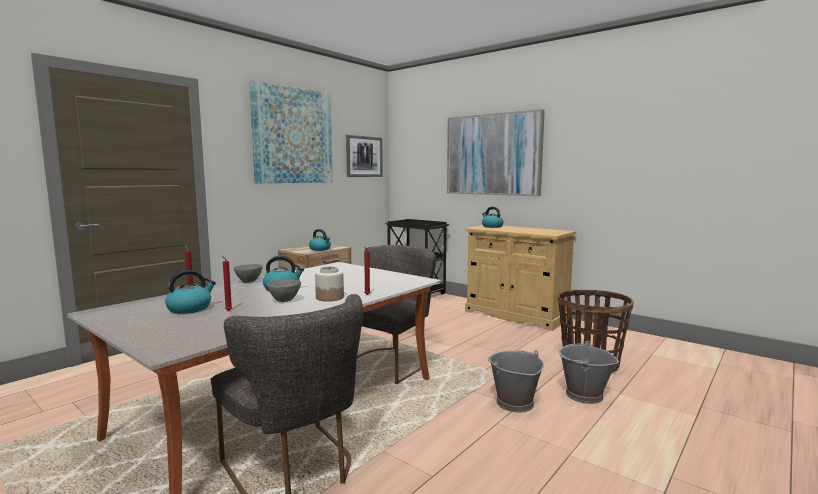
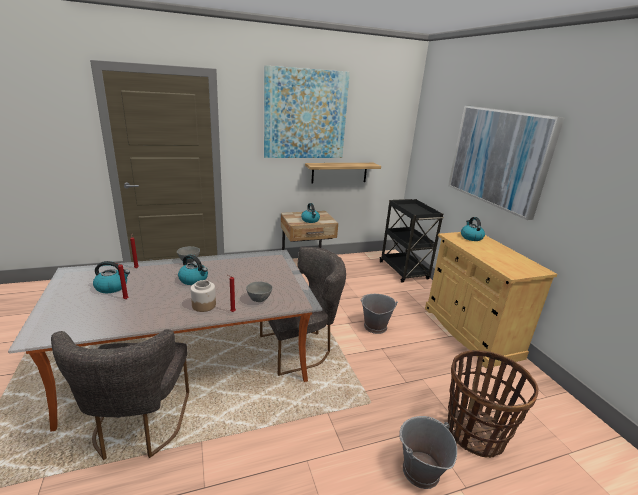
camera: 30 degrees right, 15 degrees up
grey bowl [267,280,301,302] -> grey bowl moved to [246,282,273,302]
picture [346,135,383,177] -> none
grey bucket [488,350,544,413] -> grey bucket moved to [360,294,398,334]
none -> shelf [305,163,381,183]

